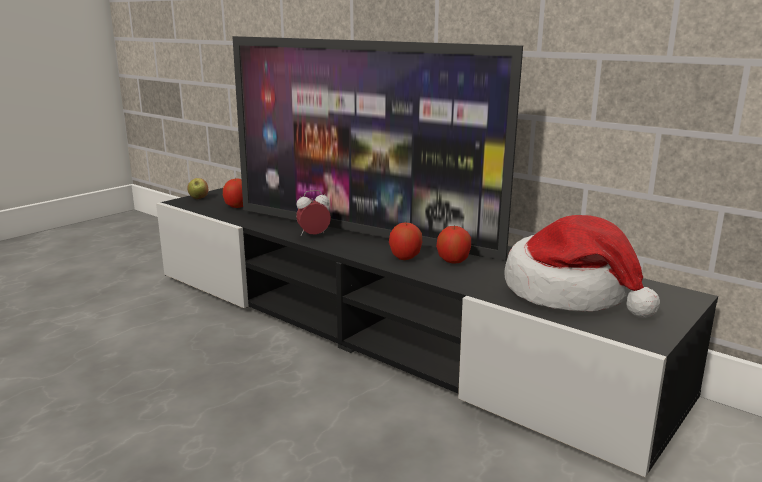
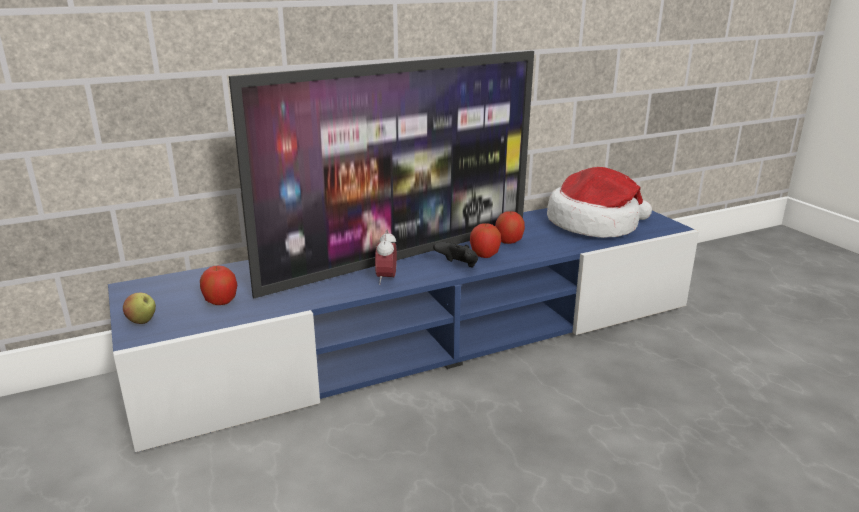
camera: 65 degrees left, 5 degrees up
black tv stand [156,188,718,477] -> blue tv stand [108,208,699,453]
none -> black game controller [433,241,478,268]

